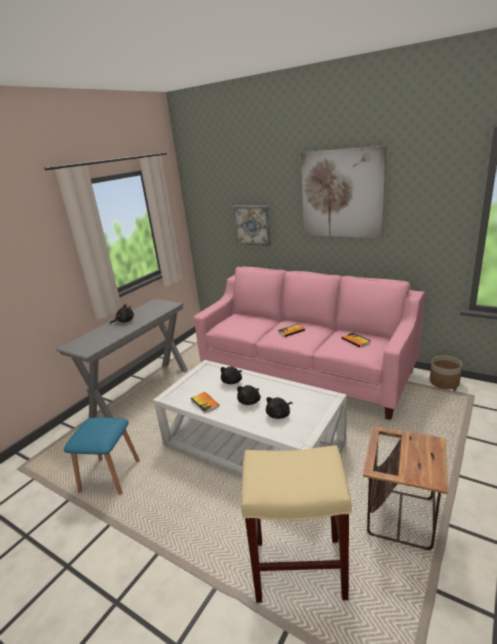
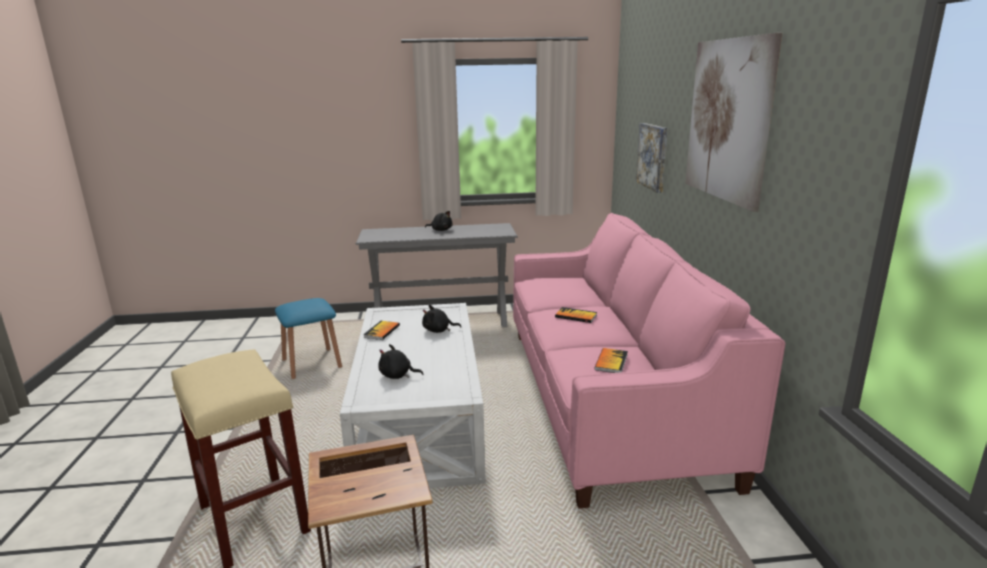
camera: 50 degrees right, 5 degrees down
black plush toy [237,385,261,405] -> none
planter [430,355,462,389] -> none

